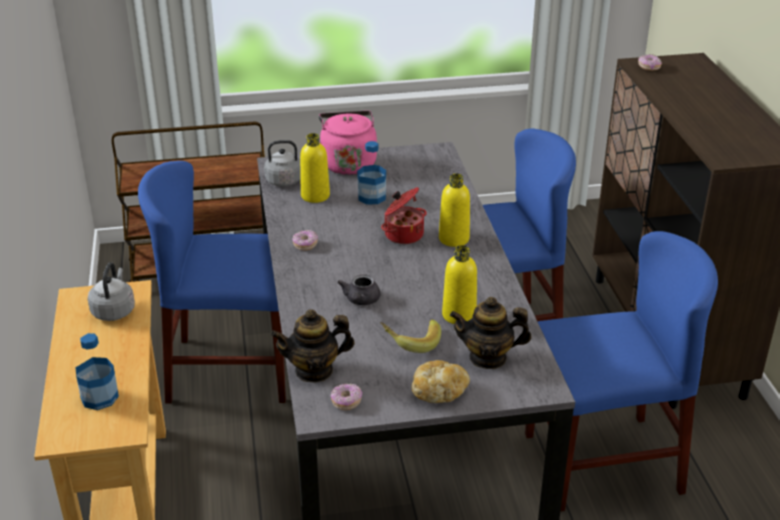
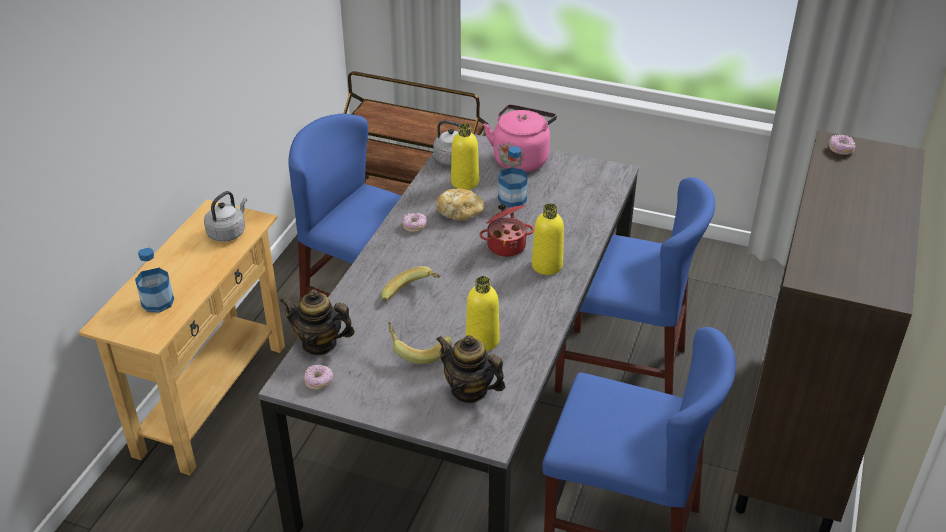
camera: 30 degrees right, 5 degrees up
grey teapot [338,274,380,305] -> banana [381,266,441,302]
bread [412,360,470,403] -> bread moved to [436,189,484,221]

